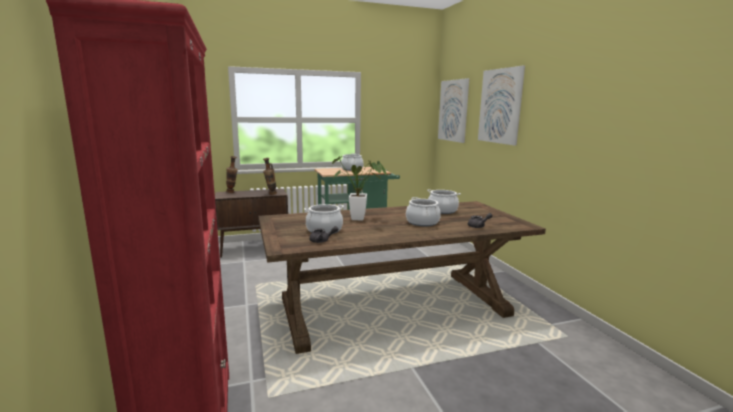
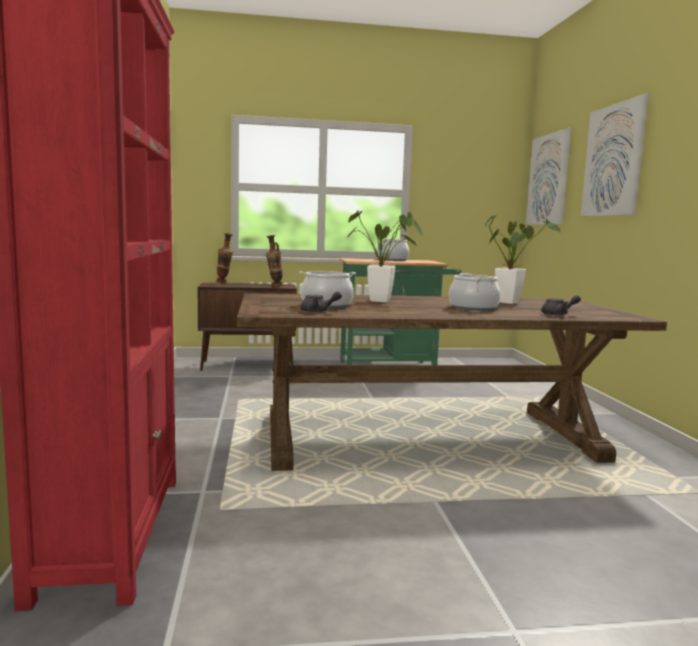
camera: 10 degrees right, 5 degrees down
cooking pot [427,189,461,214] -> potted plant [484,215,561,304]

